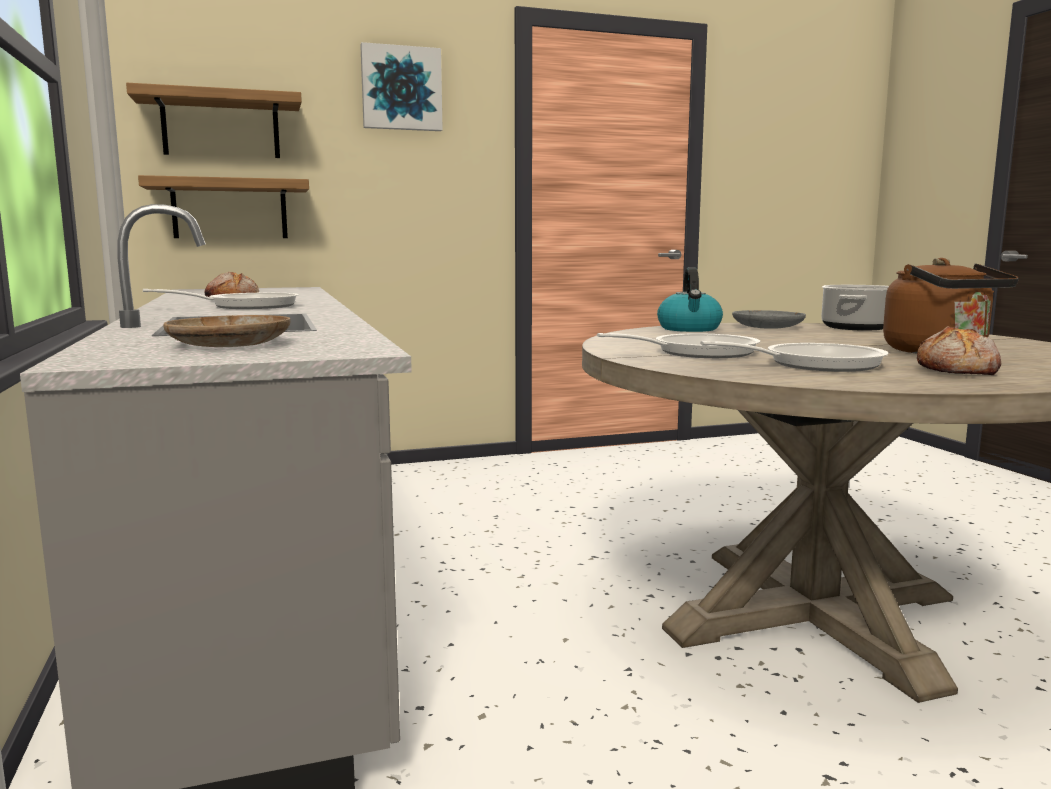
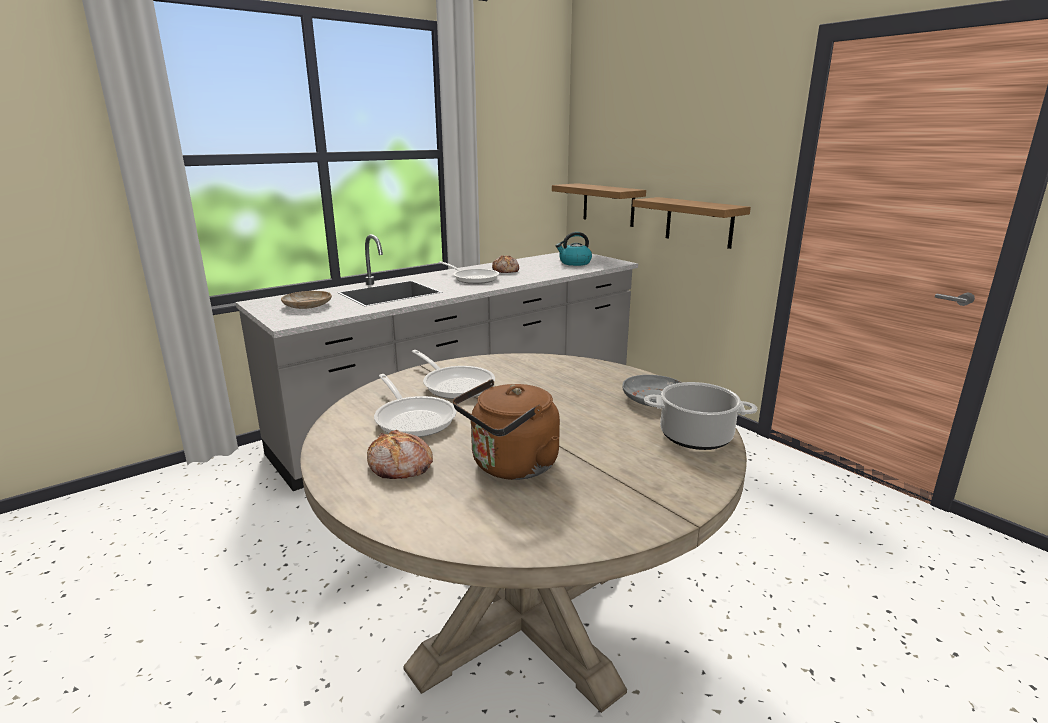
camera: 70 degrees right, 10 degrees up
shelf [126,83,302,158] -> shelf moved to [632,197,751,249]
picture [360,42,443,131] -> none
kettle [657,267,723,332] -> kettle moved to [556,232,592,266]

